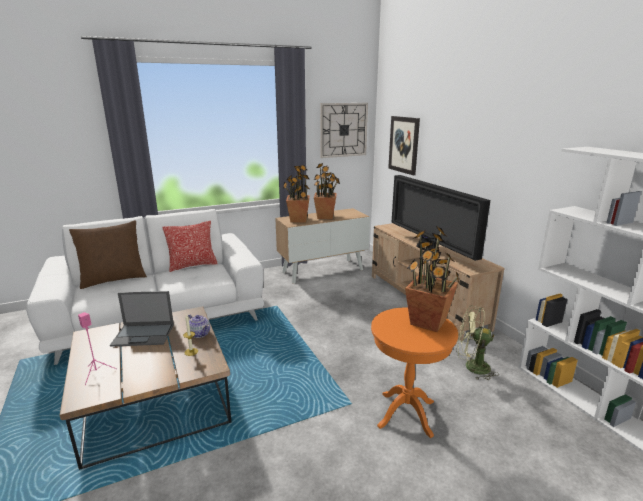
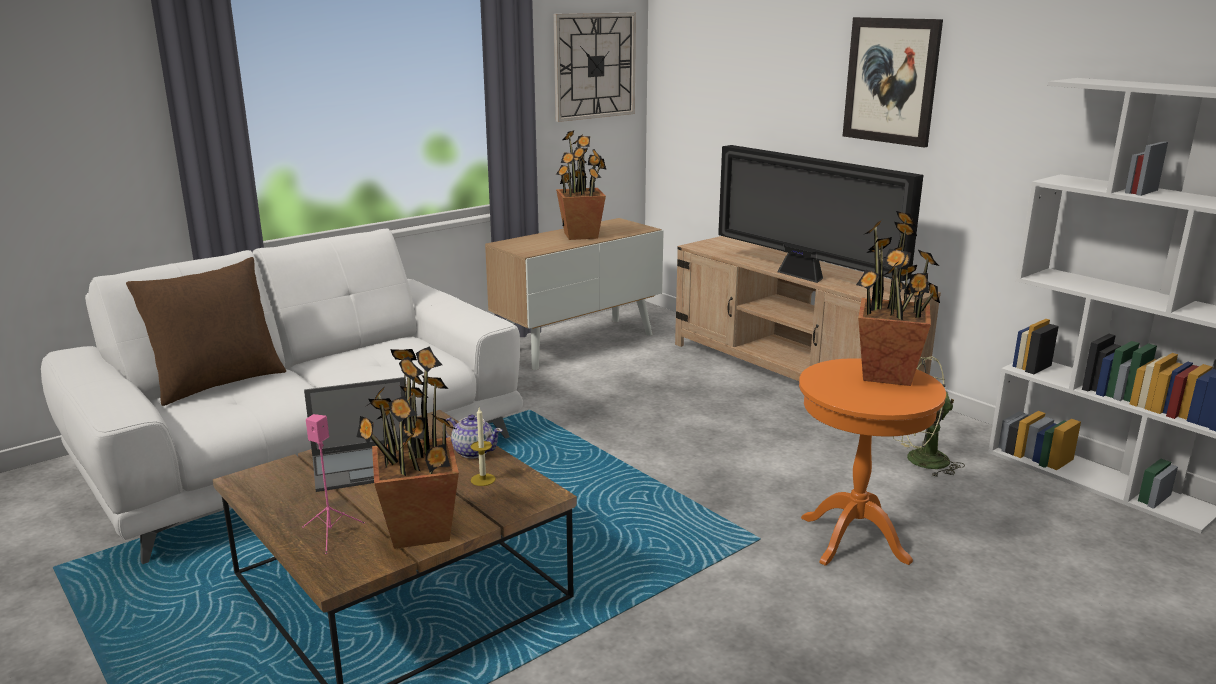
camera: 15 degrees left, 0 degrees up
pillow [163,221,218,272] -> none
potted plant [283,165,310,223] -> potted plant moved to [357,346,459,549]
picture [388,116,420,175] -> picture moved to [843,17,943,148]

